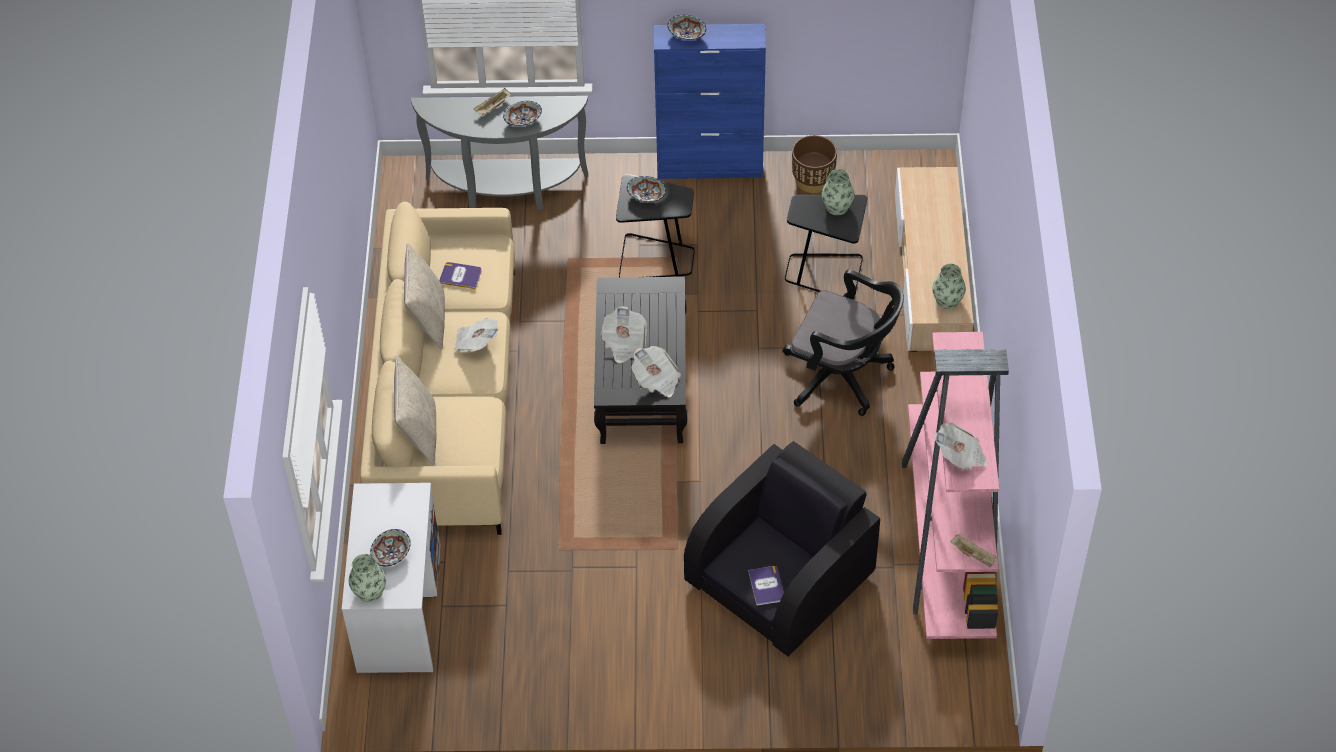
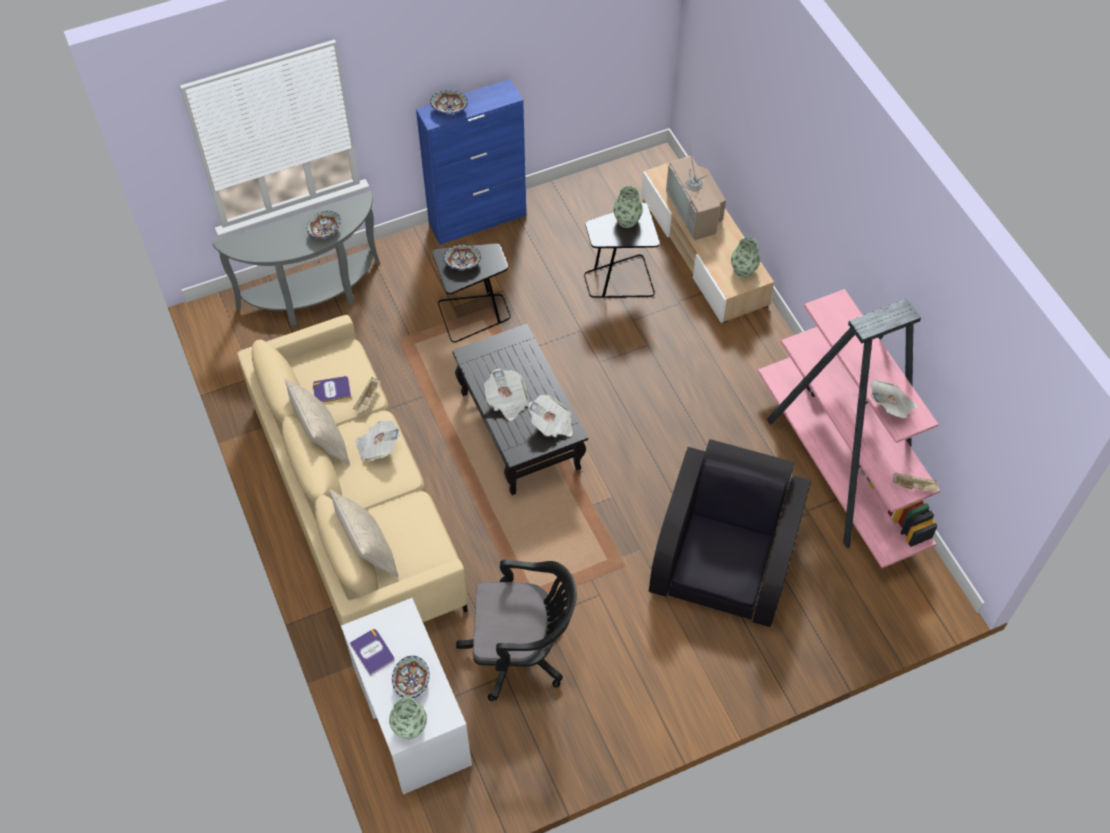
camera: 25 degrees left, 5 degrees up
beige tray [473,88,511,115] -> beige tray moved to [353,377,381,412]
book [748,566,784,606] -> book moved to [350,629,394,676]
black office chair [783,269,904,416] -> black office chair moved to [456,560,577,701]
brown planter [792,135,837,193] -> none
none -> television [666,145,726,240]

